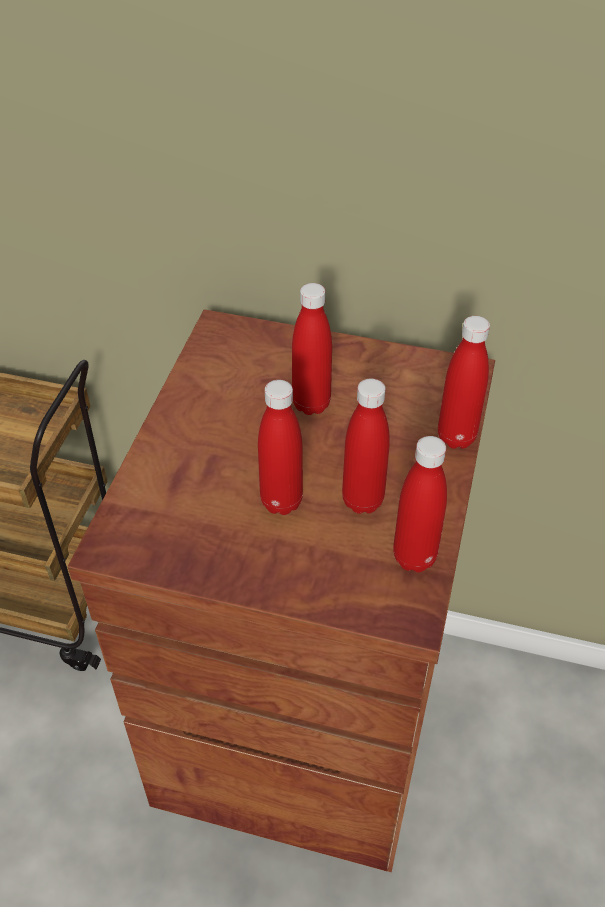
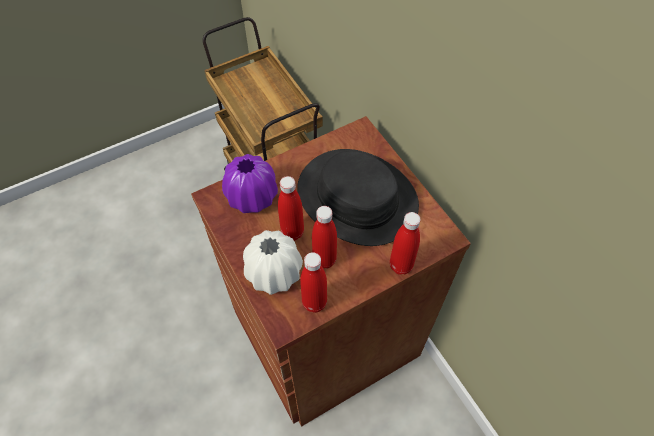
camera: 45 degrees right, 10 degrees up
red bottle [292,283,332,415] -> black hat [297,149,419,246]
none -> purple vase [222,154,278,213]
none -> white vase [243,230,303,295]

